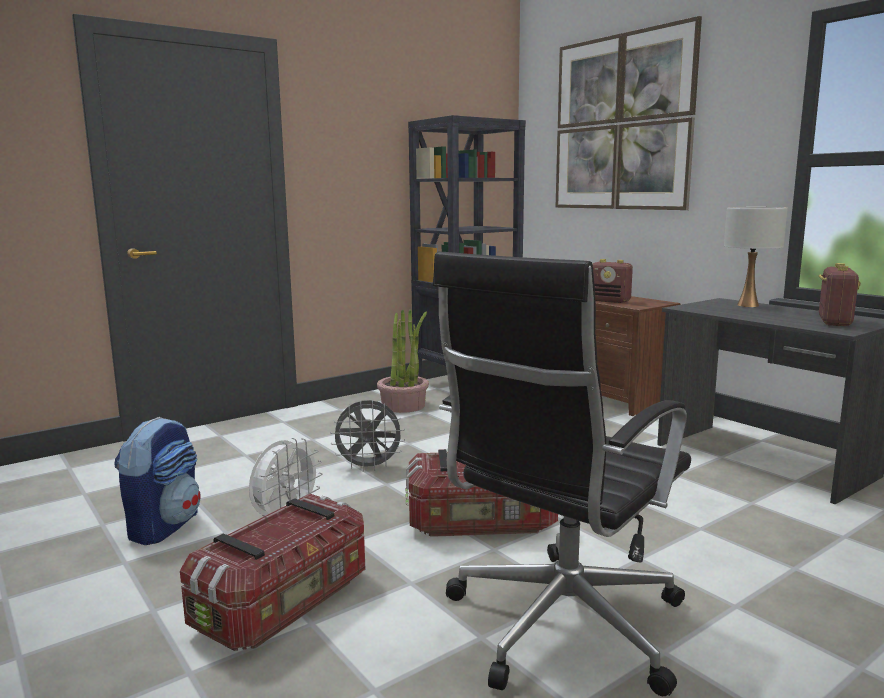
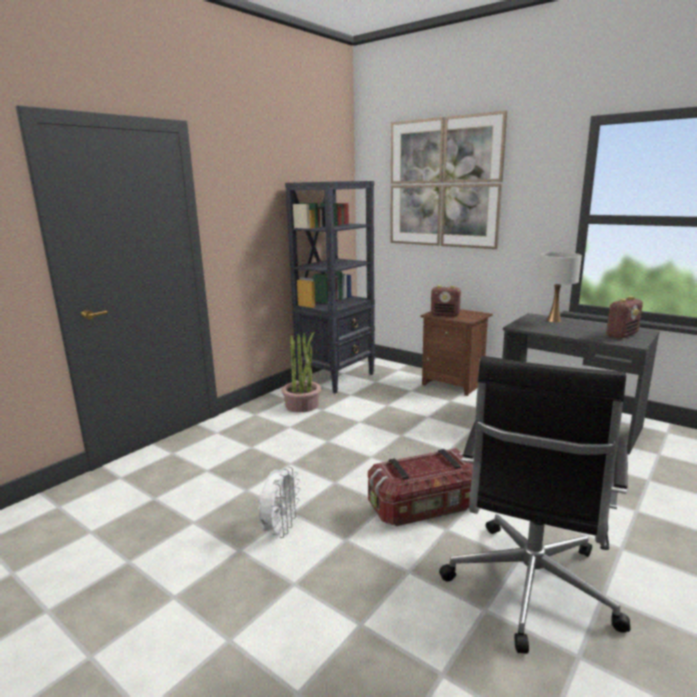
camera: 15 degrees left, 5 degrees up
backpack [114,417,201,545] -> none
storage box [180,494,365,651] -> none
grey fan [330,400,405,472] -> none
radio [819,263,861,326] -> radio turned 45 degrees clockwise [606,296,643,339]

